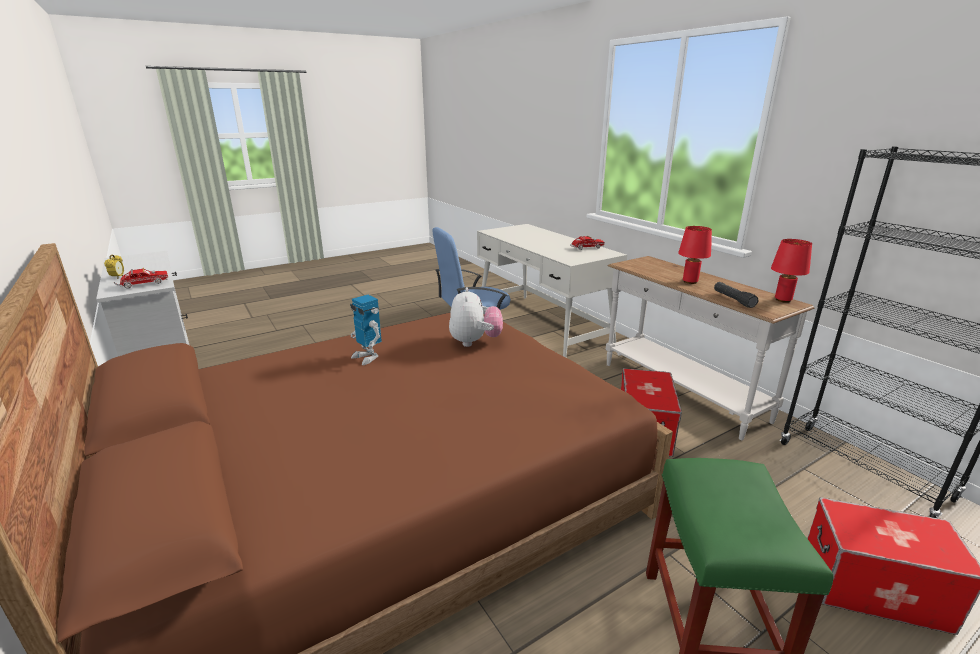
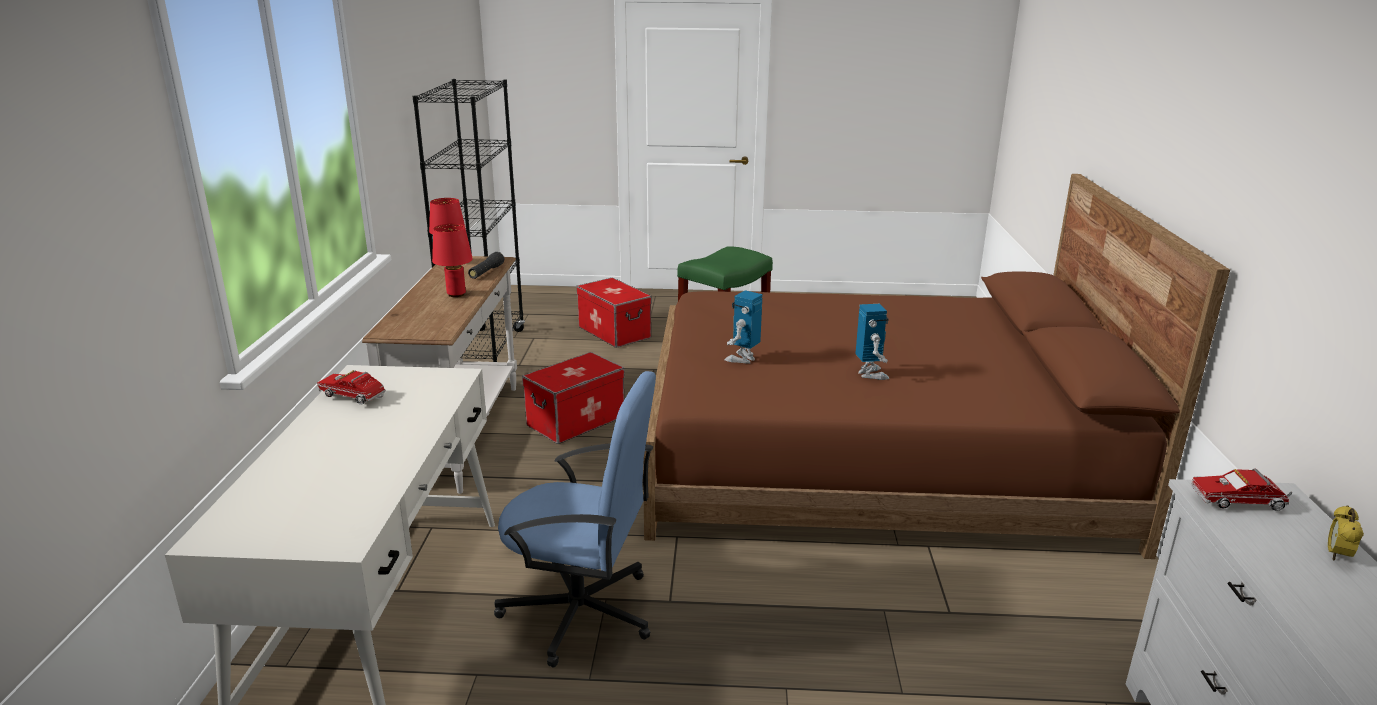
camera: 145 degrees left, 0 degrees up
plush toy [449,287,503,347] -> toy robot [725,290,763,363]

